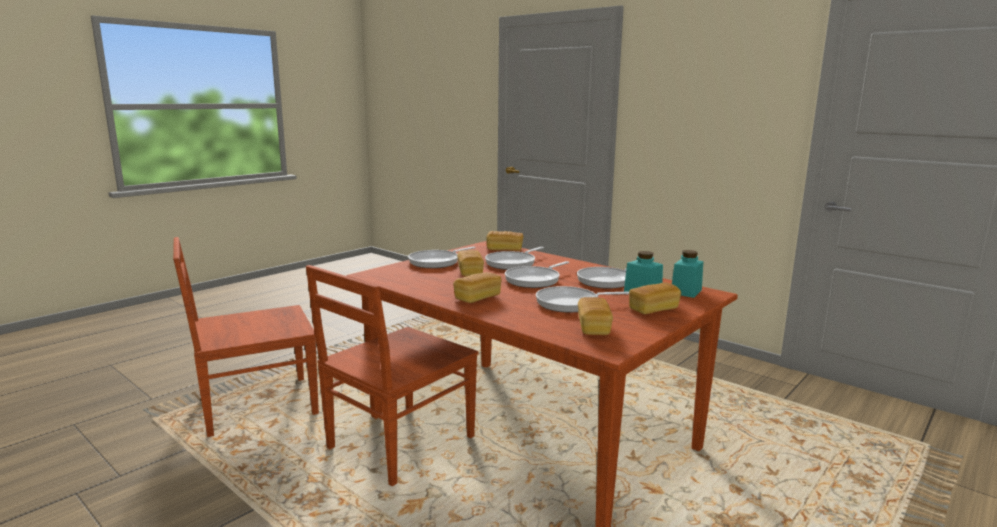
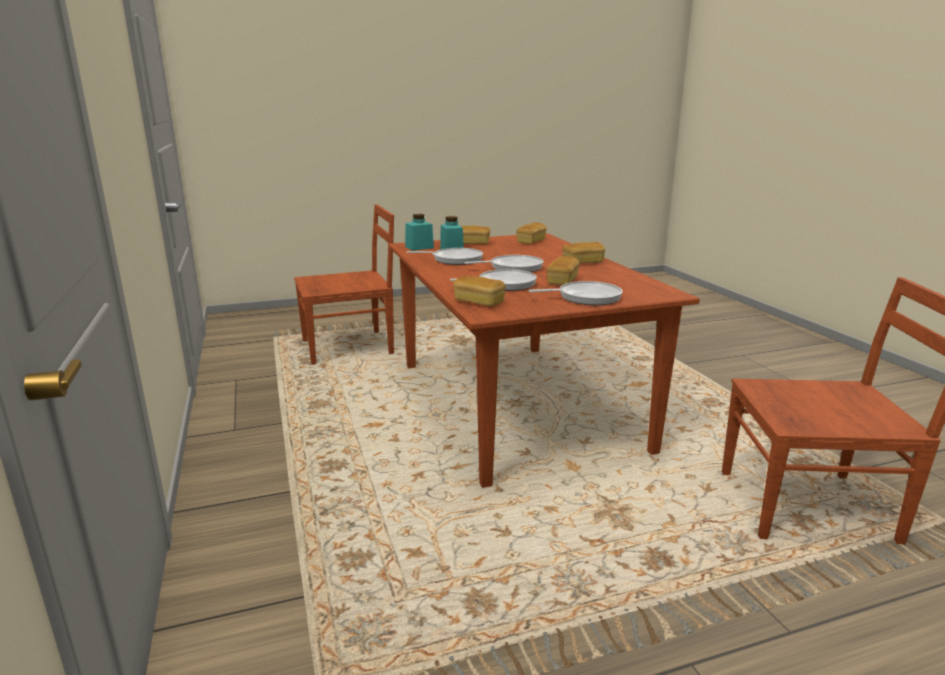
camera: 150 degrees left, 5 degrees up
brown chair [306,265,479,486] -> brown chair moved to [294,204,394,365]
frying pan [536,286,629,313] -> none

